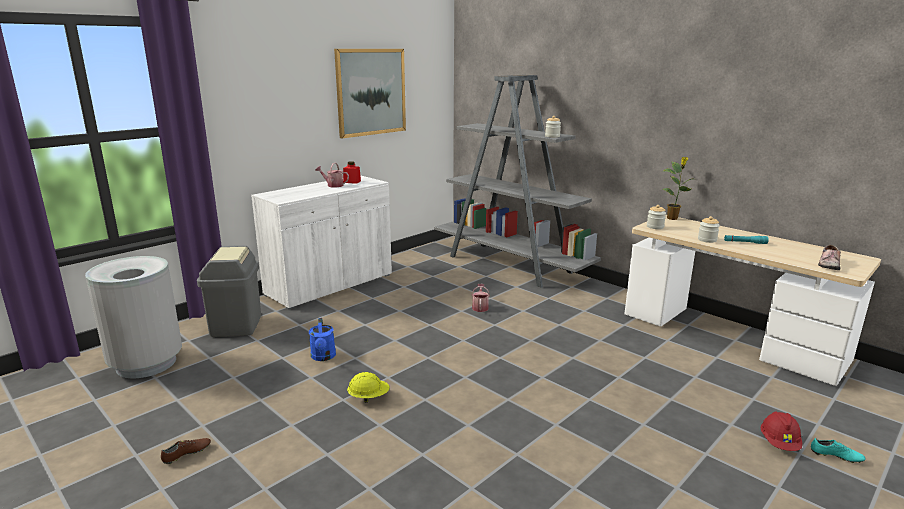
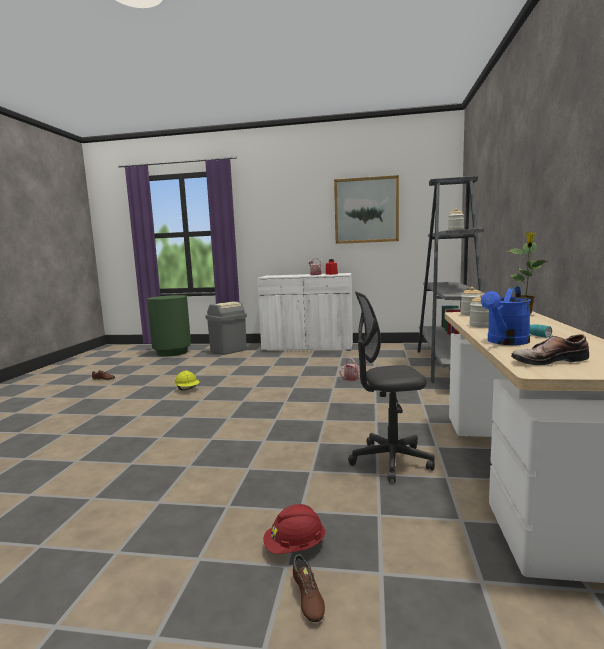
camera: 55 degrees right, 10 degrees down
grey trash can [85,256,182,378] -> green trash can [147,295,191,356]
blue watering can [309,318,336,361] -> blue watering can moved to [481,286,531,345]
turquoise shoe [811,438,866,463] -> brown shoe [293,554,325,622]
none -> grey office chair [348,291,435,482]

